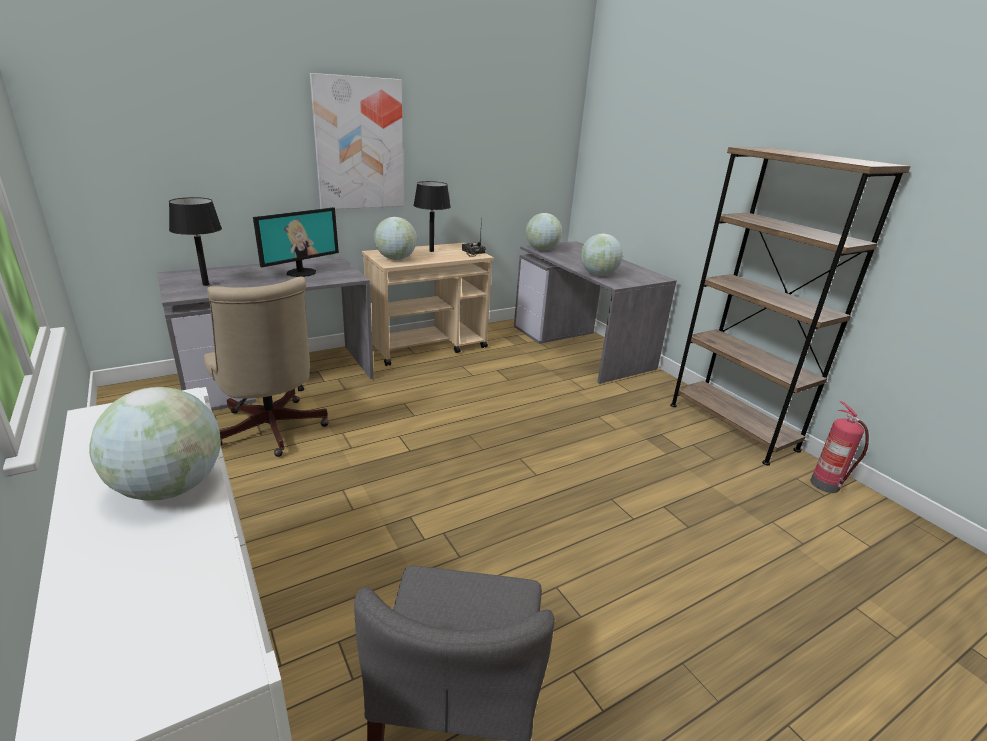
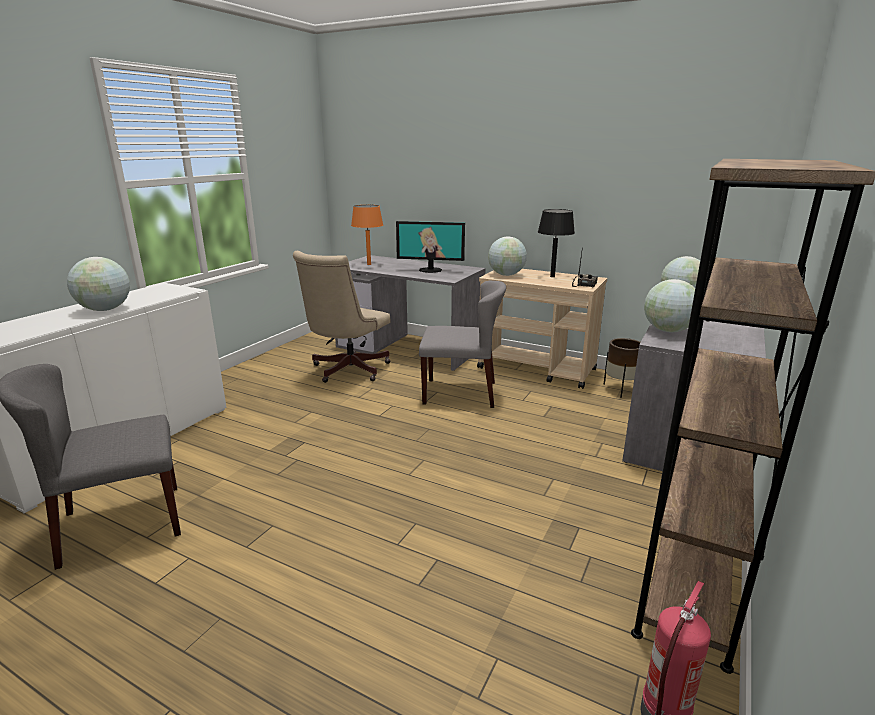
camera: 60 degrees right, 5 degrees down
black table lamp [169,197,222,286] -> orange table lamp [351,205,383,265]
picture [310,73,403,209] -> none
none -> grey chair [419,281,506,408]
none -> brown planter [604,338,640,398]

